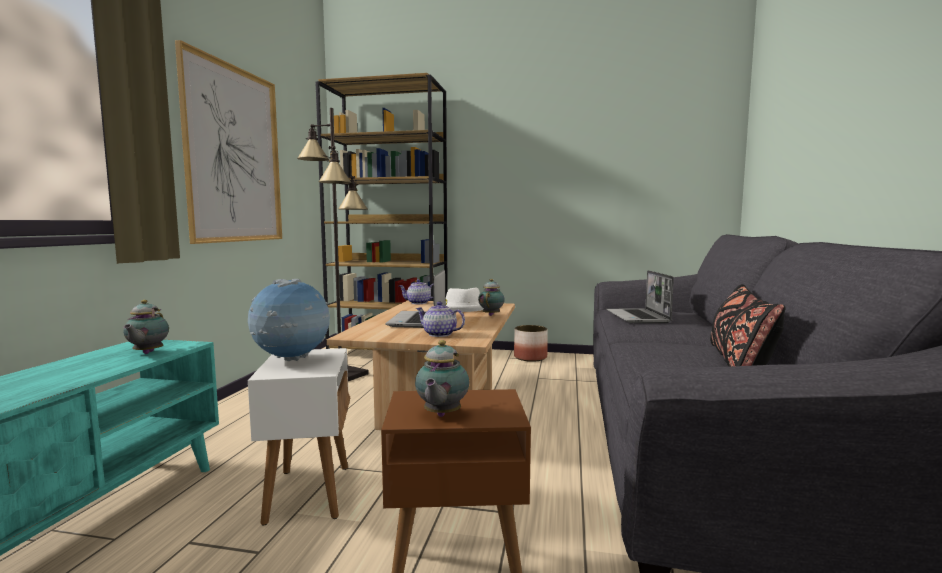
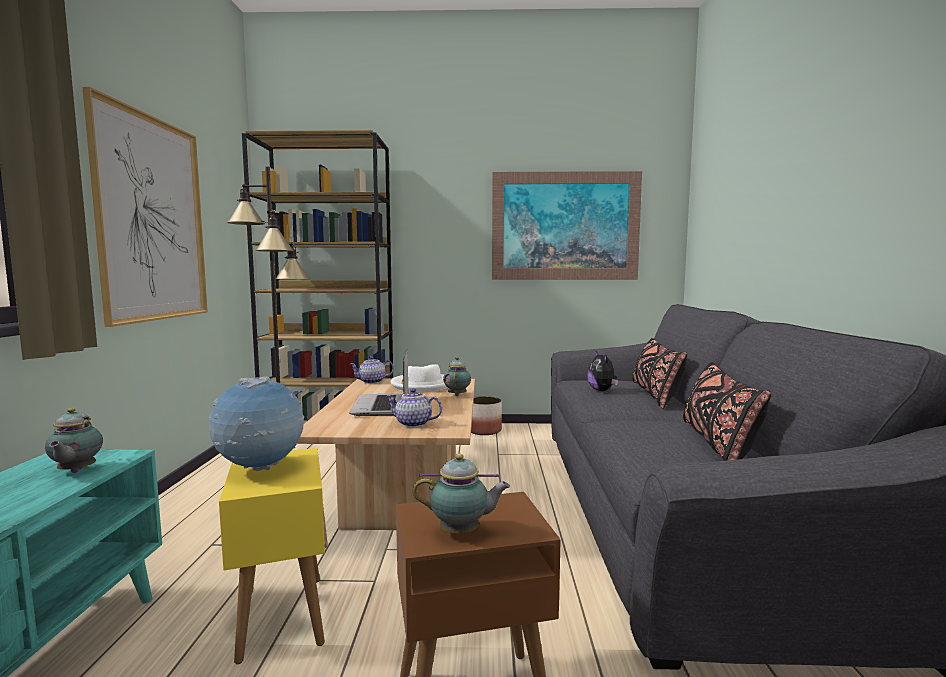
camera: 10 degrees left, 0 degrees up
white side table [248,348,350,525] -> yellow side table [219,448,328,664]
teapot [415,340,470,417] -> teapot turned 90 degrees counterclockwise [412,453,510,534]
laptop [607,270,674,323] -> plush toy [587,351,618,391]
none -> picture [492,171,642,280]
none -> black pillow [632,338,687,409]

